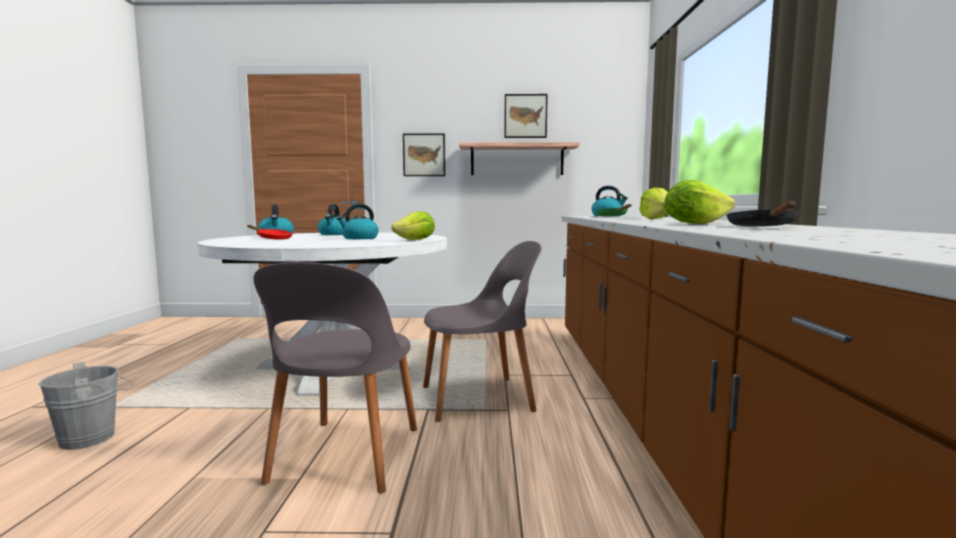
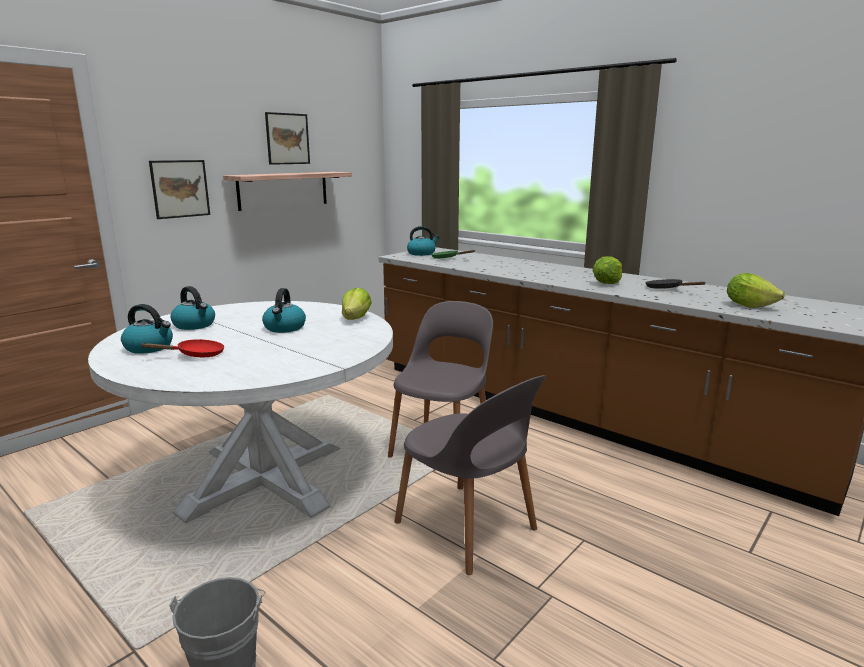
camera: 50 degrees left, 10 degrees up
lettuce [639,187,668,219] -> lettuce moved to [727,273,785,308]

